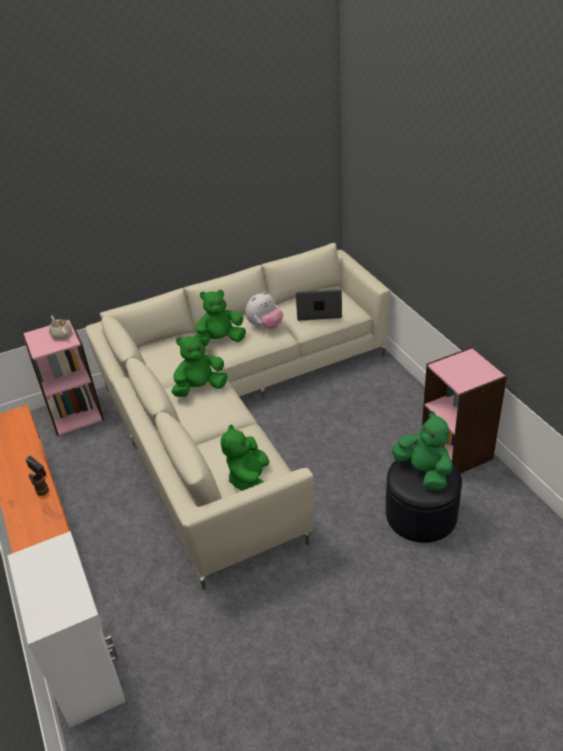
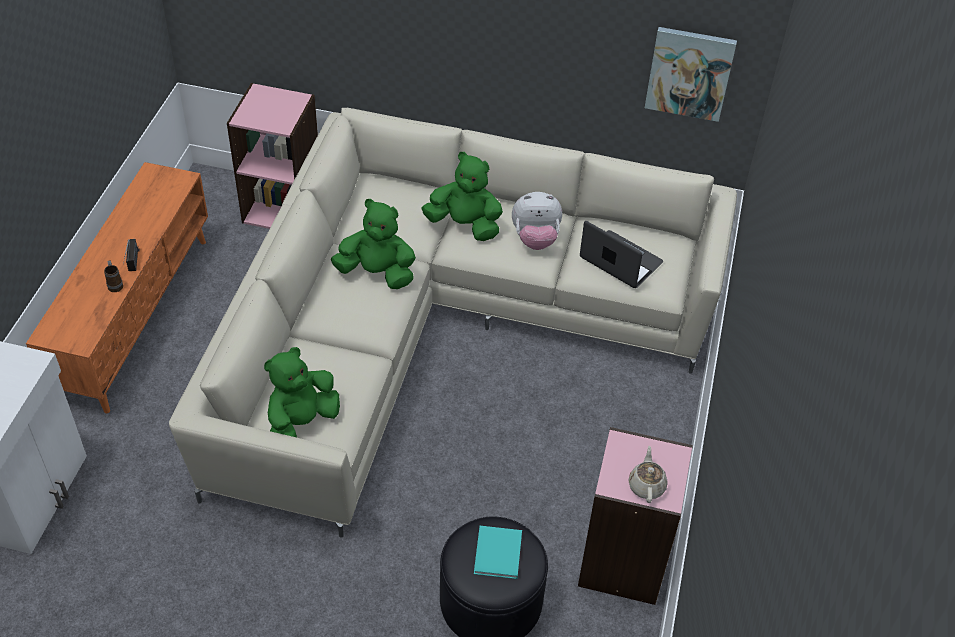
camera: 35 degrees right, 10 degrees up
beige teapot [49,316,72,339] -> beige teapot moved to [628,446,668,503]
green plush toy [392,411,453,490] -> turquoise book [474,526,522,579]
none -> picture [645,27,737,122]

